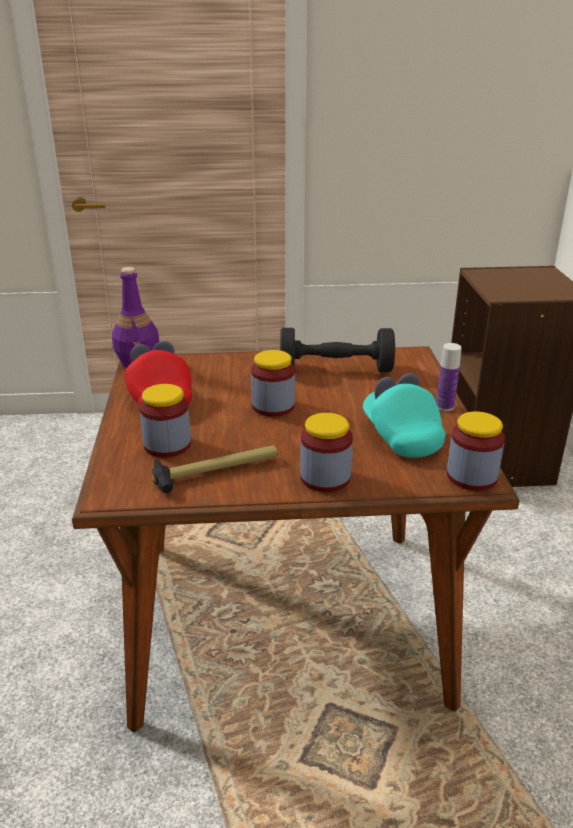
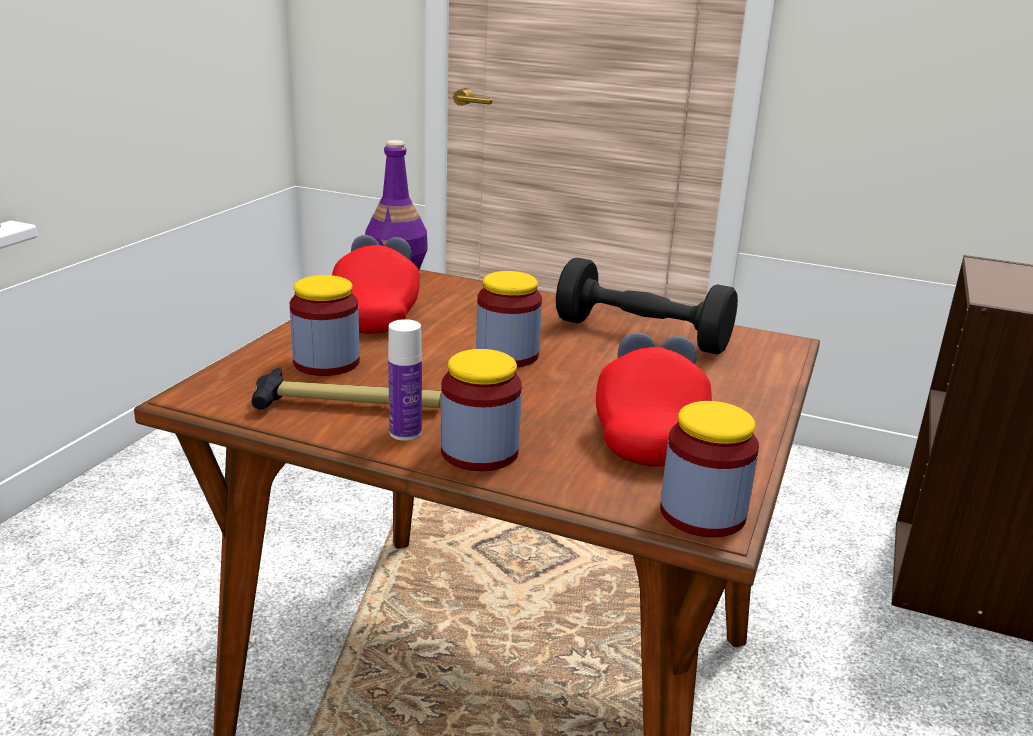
camera: 25 degrees right, 5 degrees down
turquoise cap [363,373,446,458] -> red cap [596,332,712,467]
bottle [436,343,462,411] -> bottle moved to [388,319,422,441]

